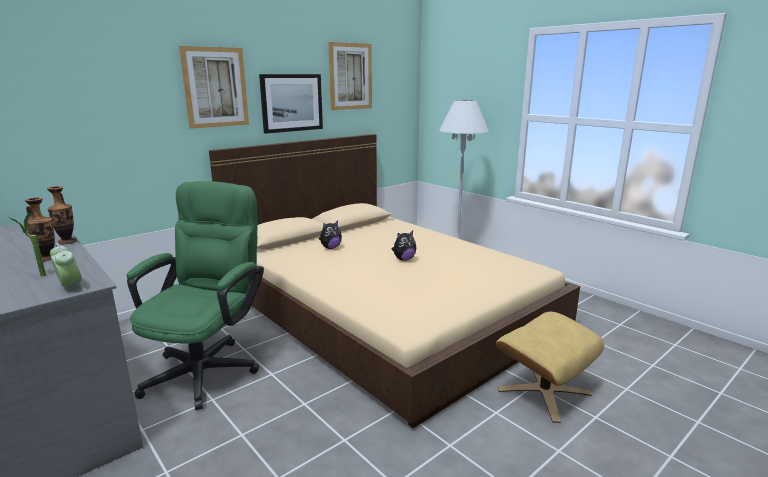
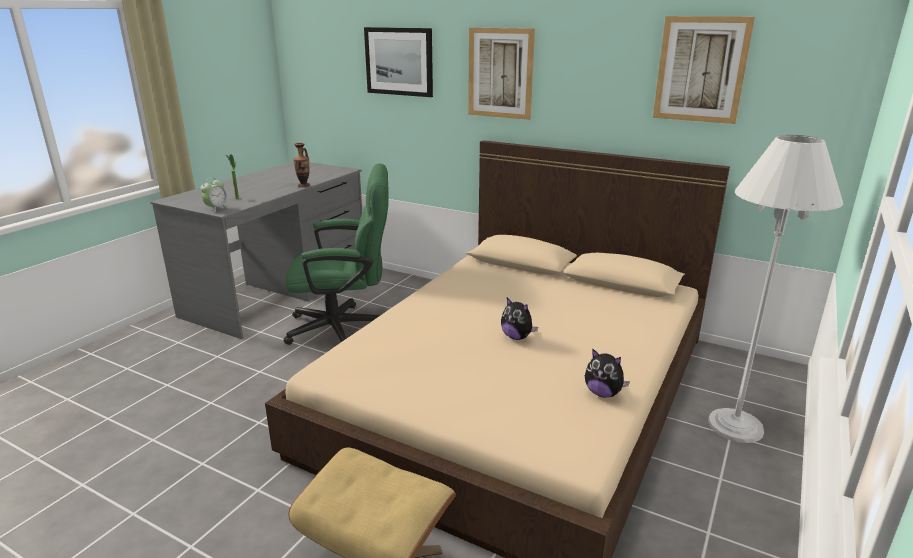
camera: 70 degrees right, 5 degrees up
vase [25,197,55,261] -> none
picture [259,74,323,134] -> picture moved to [364,27,433,97]
plush toy [319,221,342,249] -> plush toy moved to [585,349,630,397]

